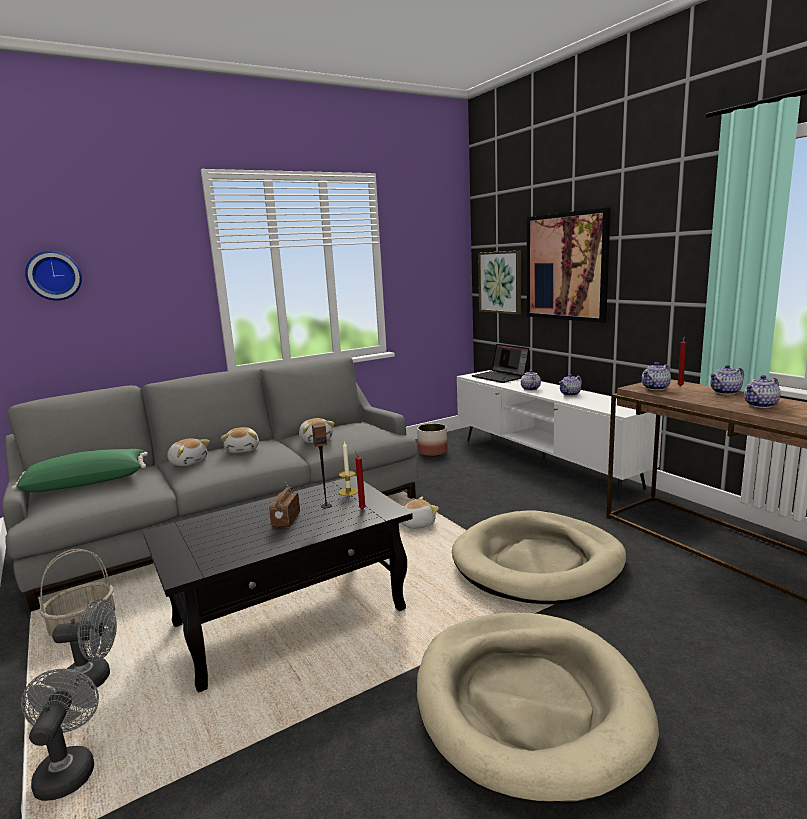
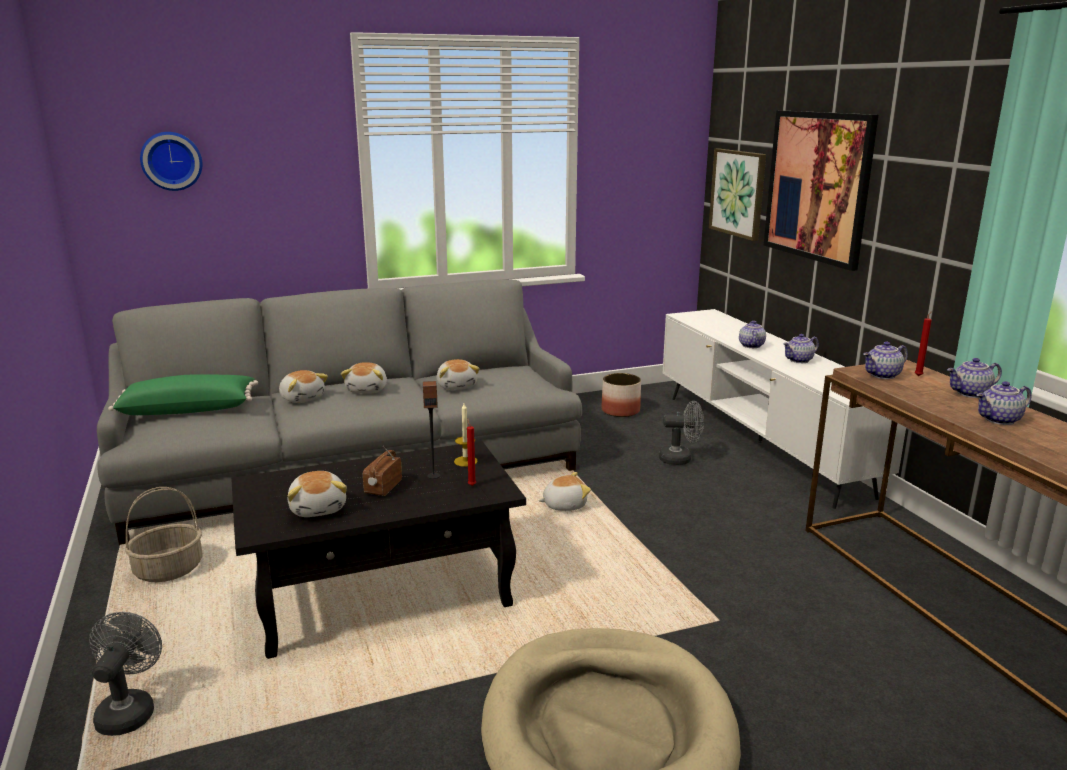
camera: 10 degrees right, 5 degrees up
grey fan [52,599,117,690] -> grey fan moved to [659,401,704,465]
beige dog bed [452,510,626,604] -> none
laptop [472,344,529,383] -> none
none -> plush toy [288,471,347,517]

